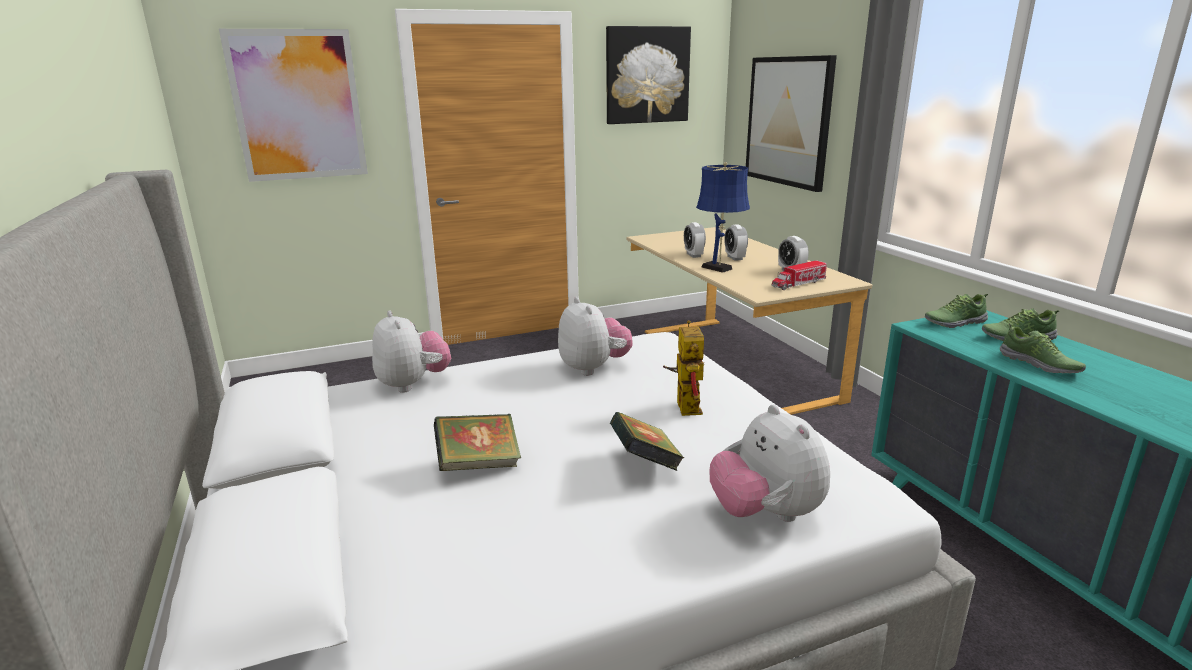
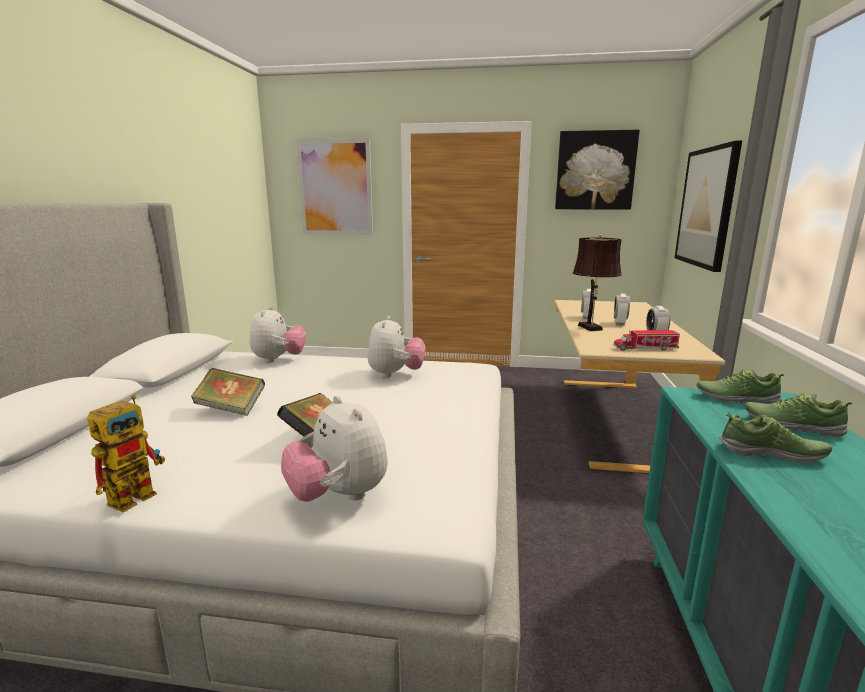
camera: 30 degrees right, 5 degrees down
toy robot [663,320,704,416] -> toy robot moved to [87,395,165,512]
blue table lamp [696,162,750,273] -> brown table lamp [573,234,622,331]
plush toy [709,405,830,522] -> plush toy turned 45 degrees counterclockwise [281,395,388,502]
shoe [1000,324,1086,373] -> shoe turned 75 degrees counterclockwise [719,413,832,463]

